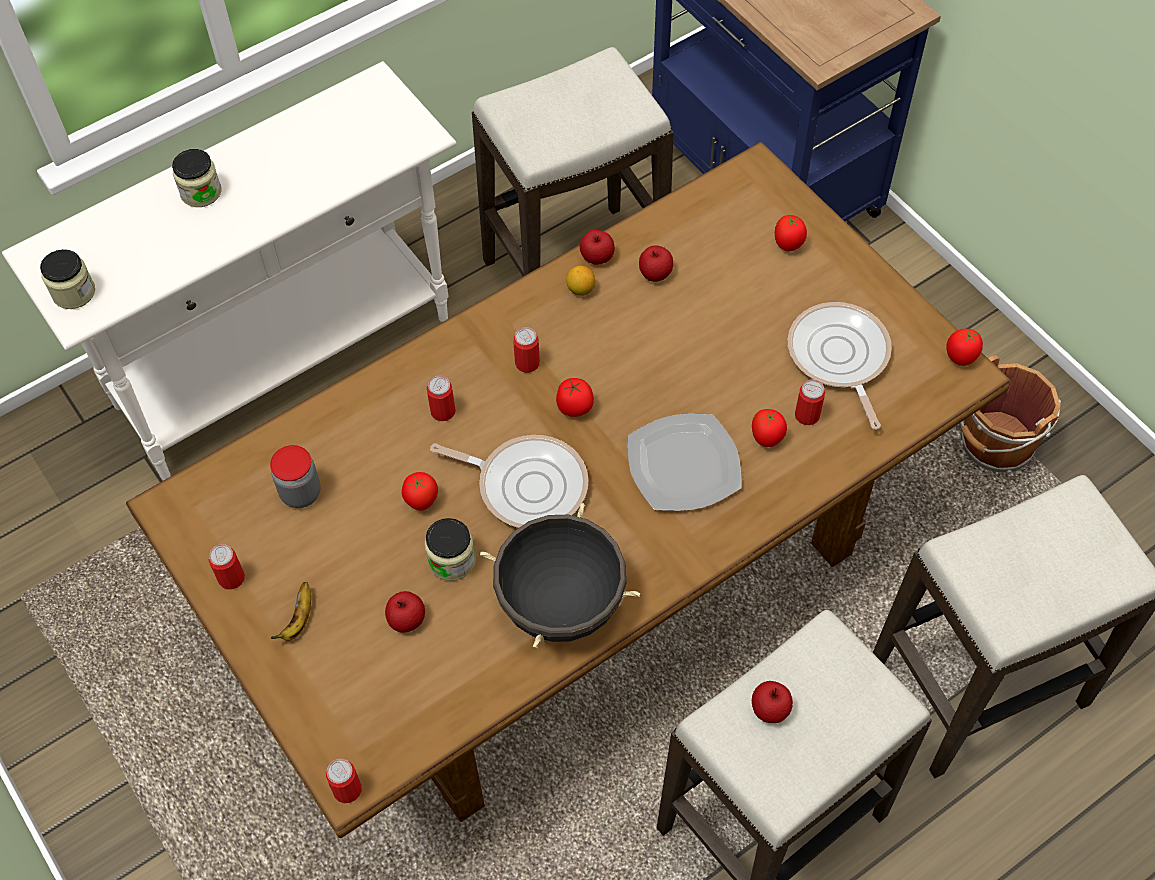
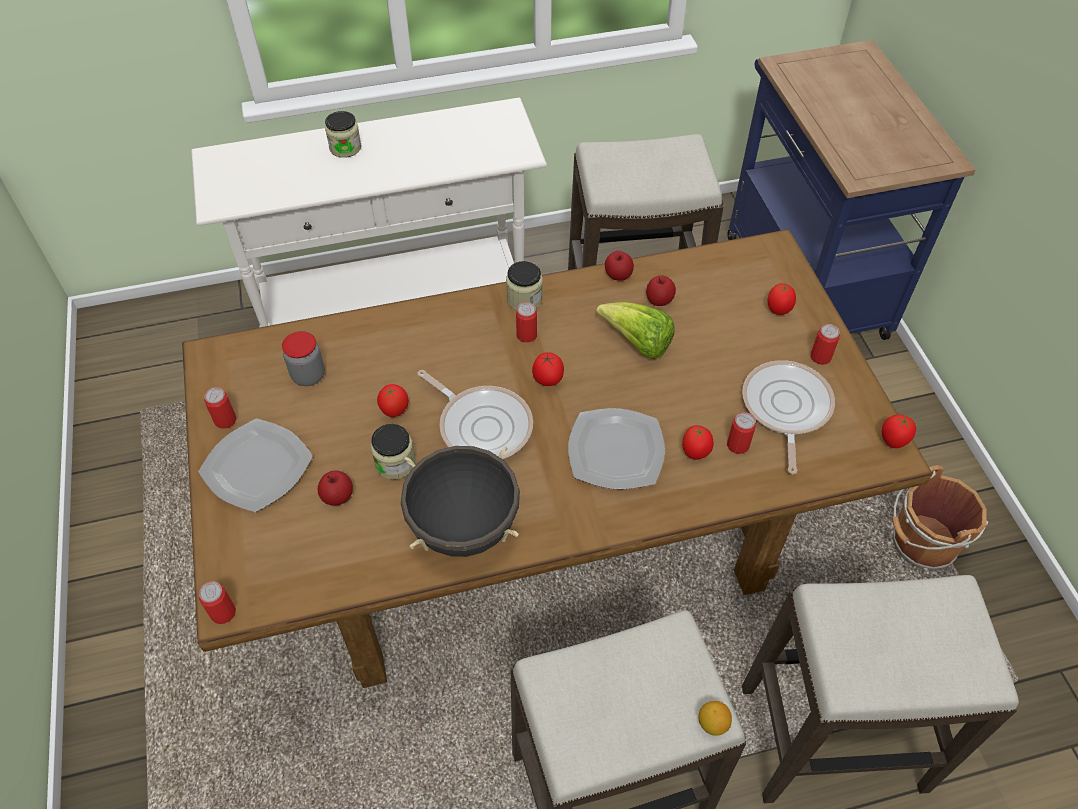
camera: 20 degrees right, 5 degrees down
jar [40,249,95,309] -> jar moved to [506,261,543,310]
banana [271,582,311,641] -> plate [198,418,313,512]
can [427,376,456,421] -> can moved to [810,324,840,365]
lemon [566,265,595,296] -> lemon moved to [698,701,732,736]
apple [752,681,793,723] -> none
none -> lettuce [596,302,675,359]

